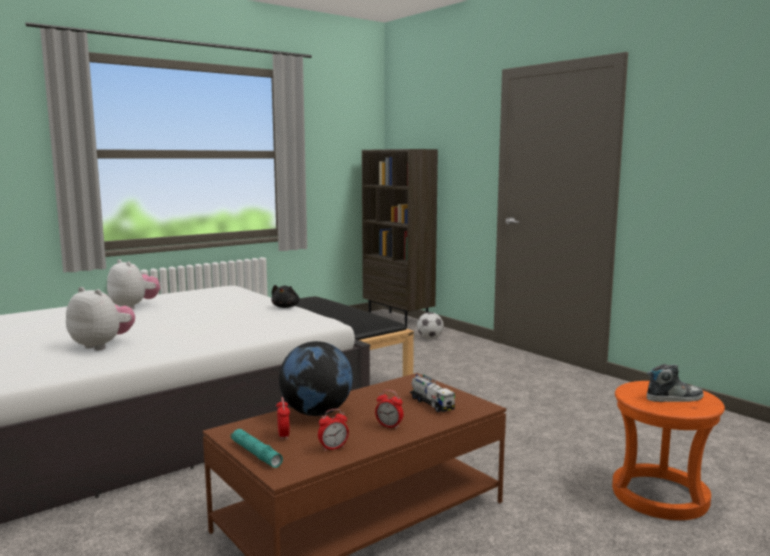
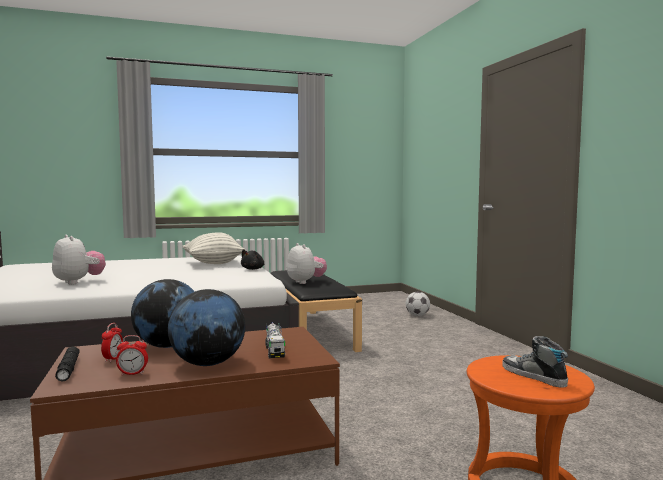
camera: 20 degrees right, 5 degrees down
plush toy [107,259,160,310] -> plush toy moved to [287,243,327,284]
turquoise flashlight [231,429,283,468] -> black flashlight [55,346,80,381]
brown bookcase [362,149,438,327] -> none
alarm clock [375,390,403,429] -> globe [168,289,245,366]
shoe [647,364,704,402] -> shoe turned 135 degrees counterclockwise [502,336,568,388]
none -> pillow [182,233,246,264]

